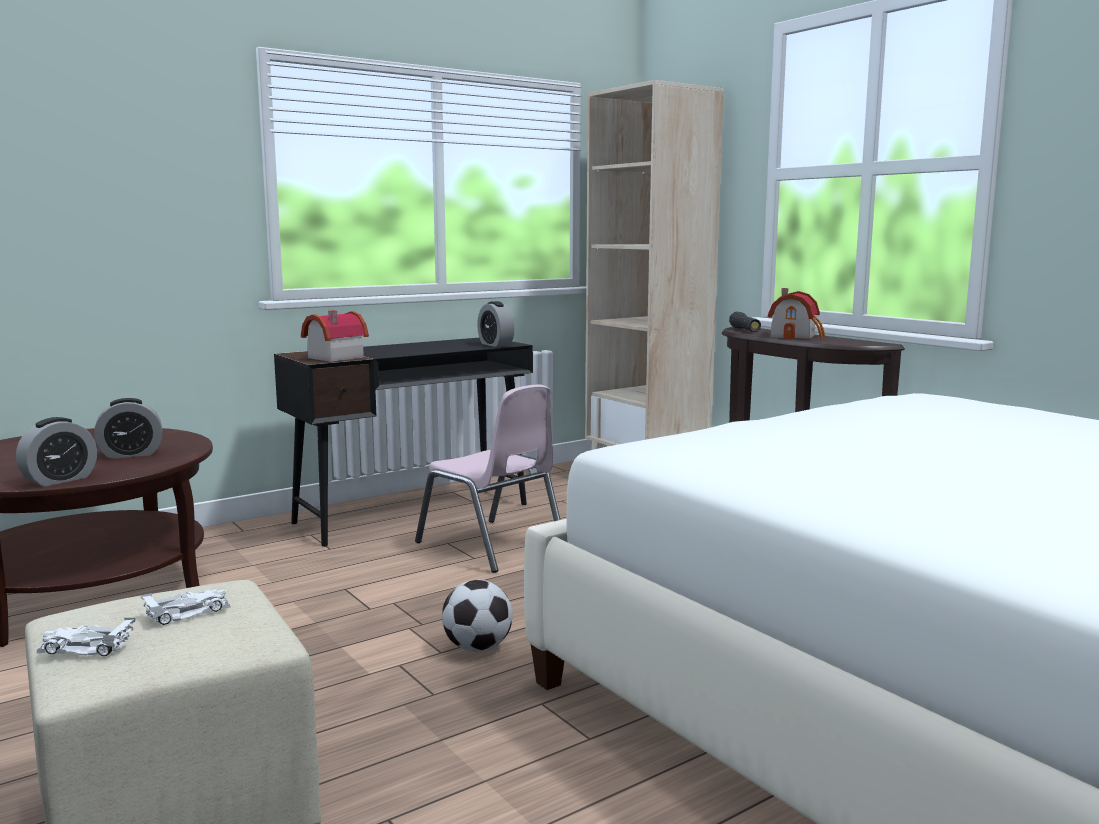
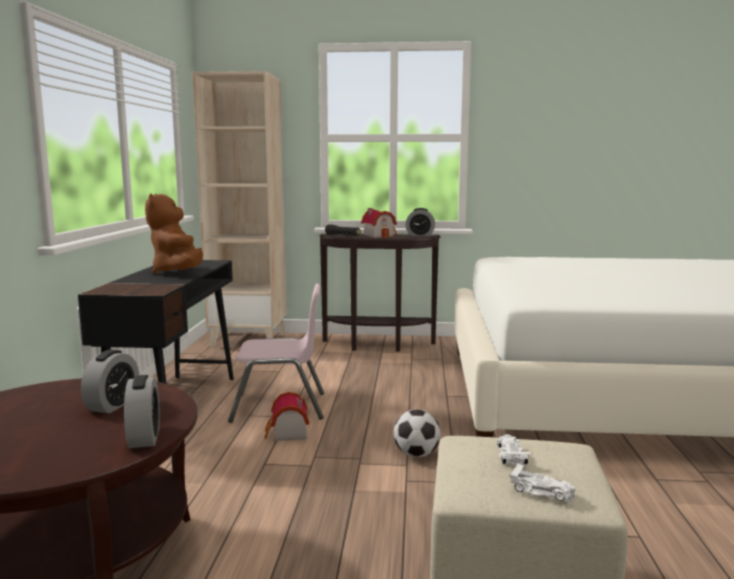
camera: 50 degrees left, 0 degrees up
white toy car [37,617,136,656] -> white toy car turned 105 degrees counterclockwise [509,462,575,503]
toy house [301,310,369,362] -> toy house moved to [265,392,309,441]
alarm clock [477,301,514,347] -> alarm clock moved to [405,208,435,236]
none -> brown plush toy [145,193,203,274]

